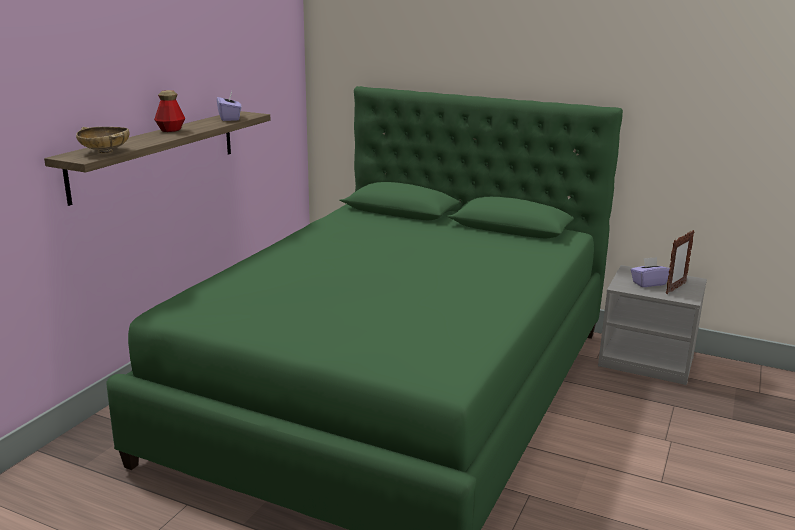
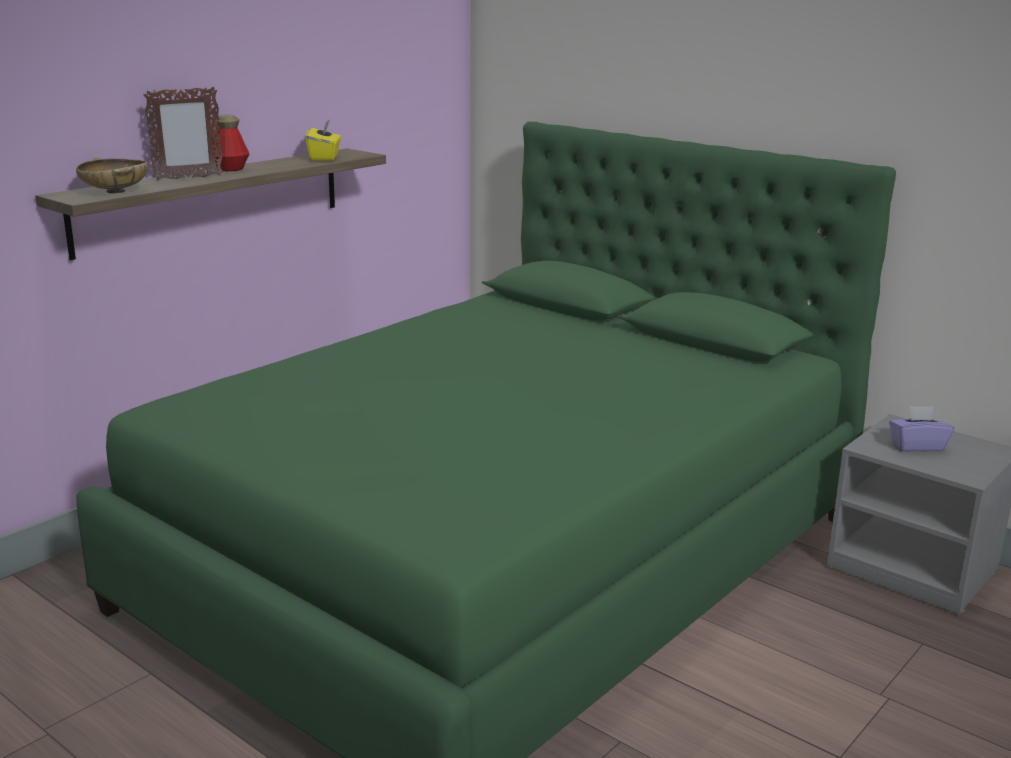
camera: 15 degrees right, 0 degrees up
purple tissue box [217,91,241,121] -> yellow tissue box [306,120,341,161]
picture frame [666,230,694,294] -> picture frame moved to [143,86,223,181]

